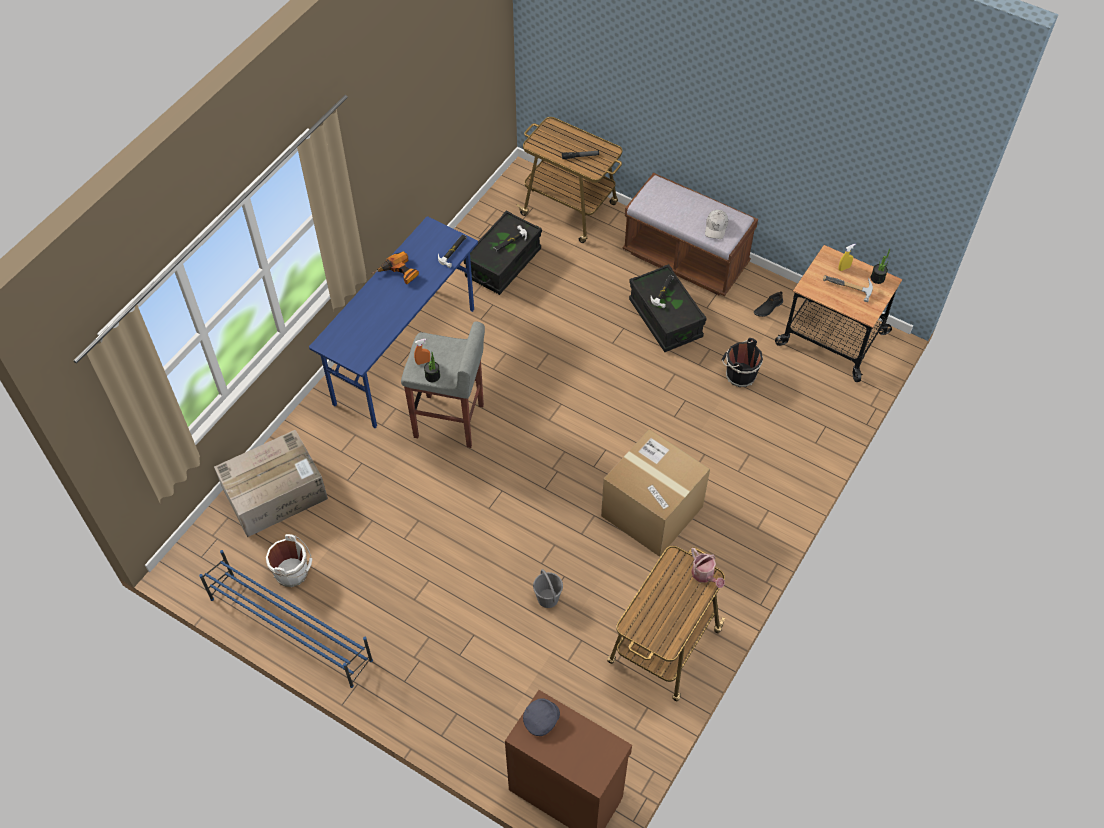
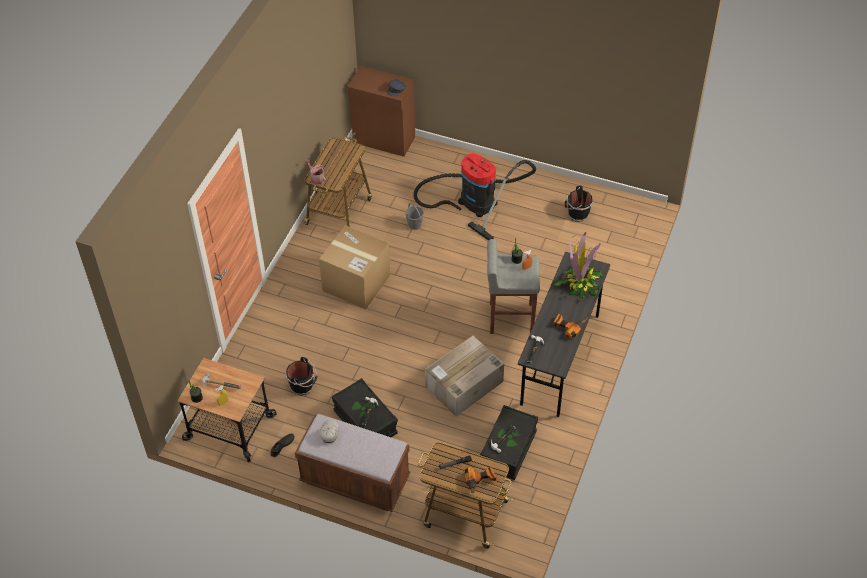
camera: 170 degrees right, 5 degrees down
blue shoe rack [199,550,373,688] -> none
cardboard box [214,430,328,537] -> cardboard box moved to [425,336,504,416]
white bucket [266,534,312,587] -> black bucket [565,186,593,222]
blue desk [309,216,478,428] -> grey desk [518,252,610,417]
none -> vacuum cleaner [413,154,536,240]
none -> power drill [464,467,496,498]
none -> potted plant [554,232,603,298]

